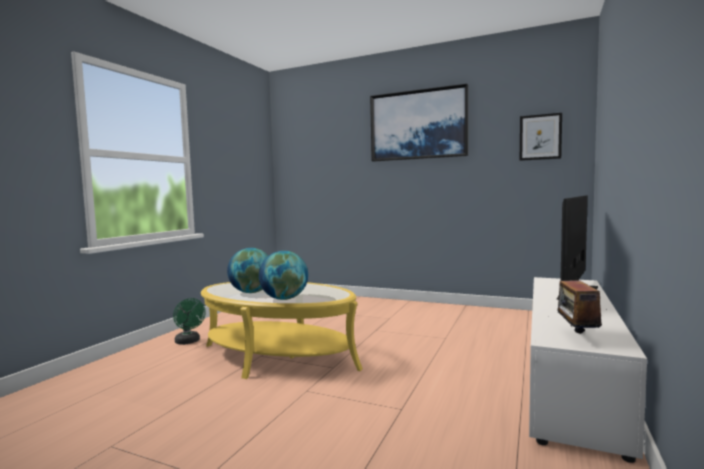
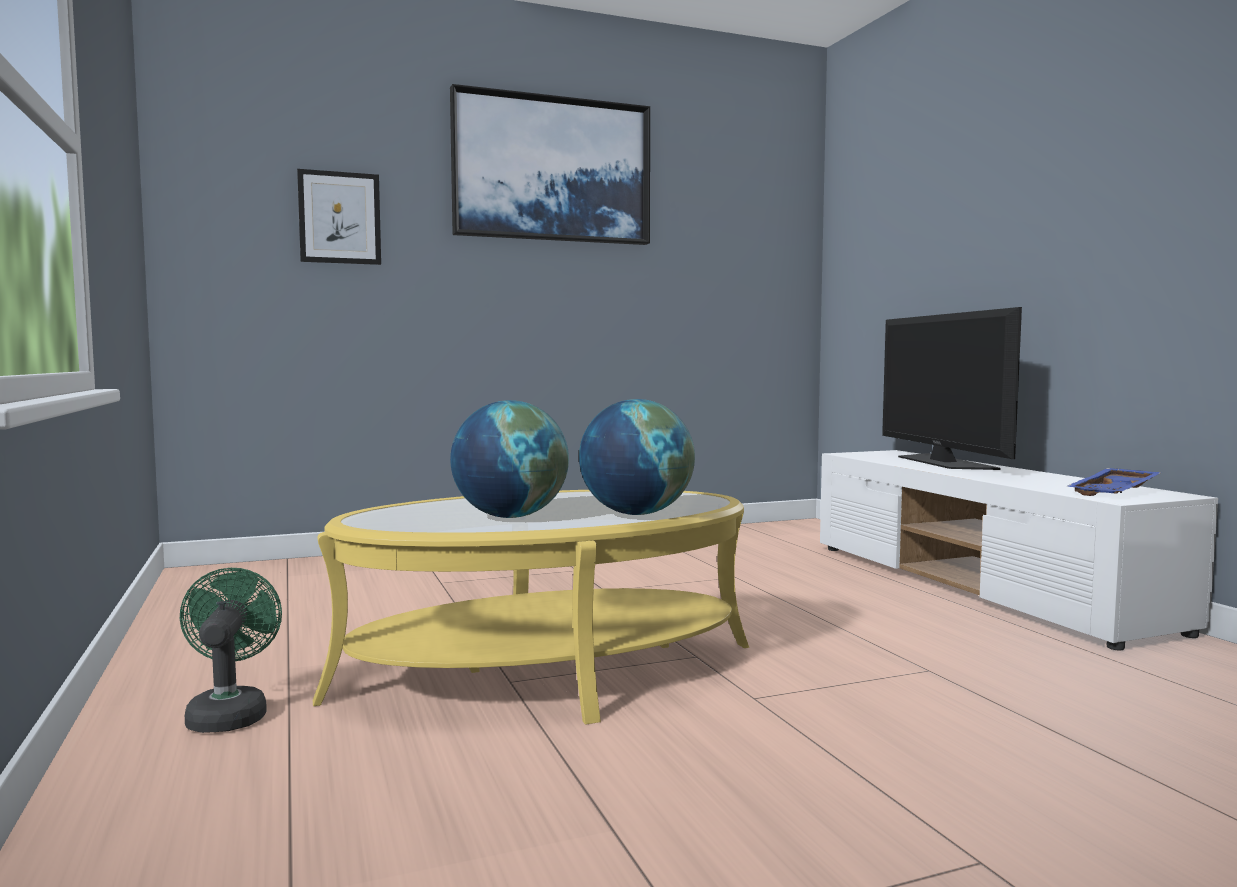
camera: 45 degrees left, 0 degrees up
green fan [173,298,206,345] -> green fan turned 105 degrees counterclockwise [180,568,282,733]
picture [520,113,562,161] -> picture moved to [297,169,381,265]
radio [557,267,607,334] -> blue tray [1066,468,1162,496]

